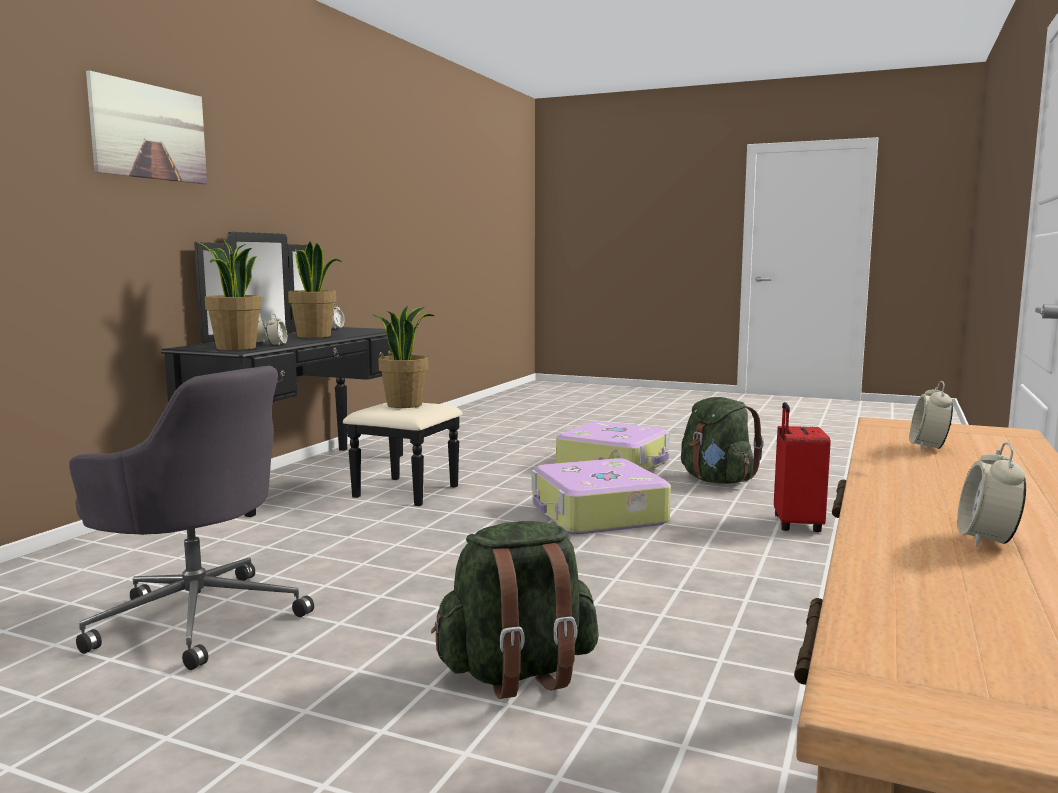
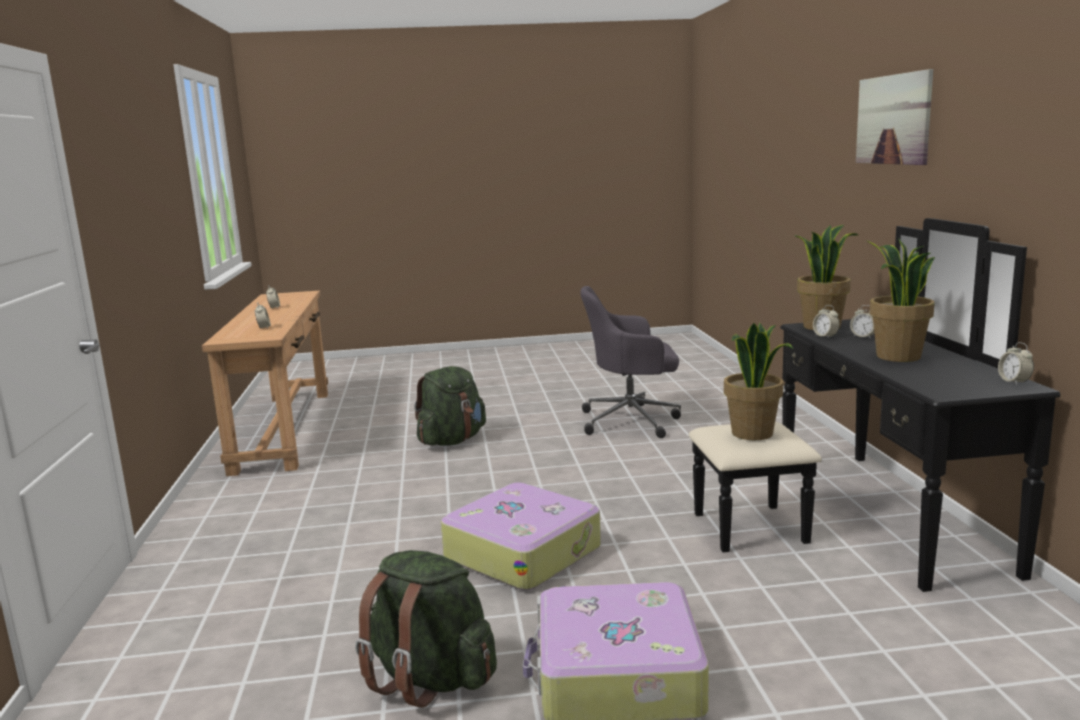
camera: 150 degrees right, 5 degrees up
red suitcase [774,402,831,532] -> none

